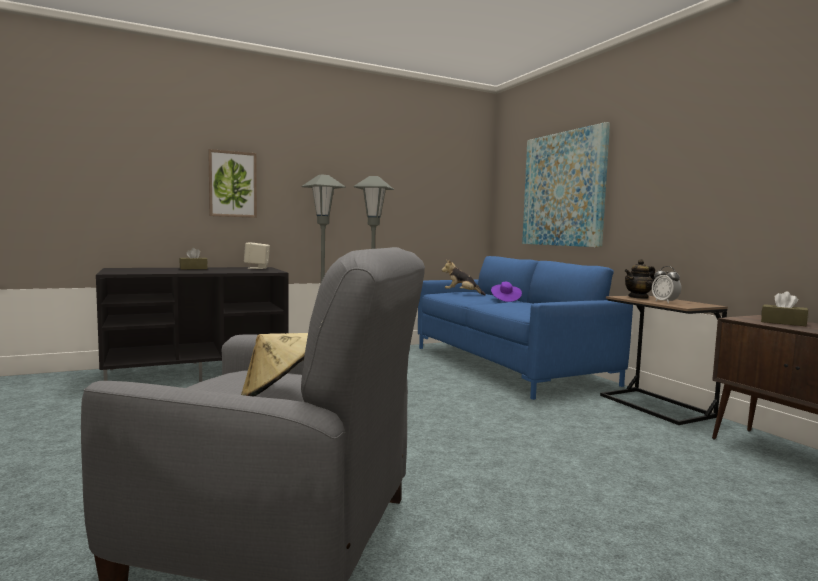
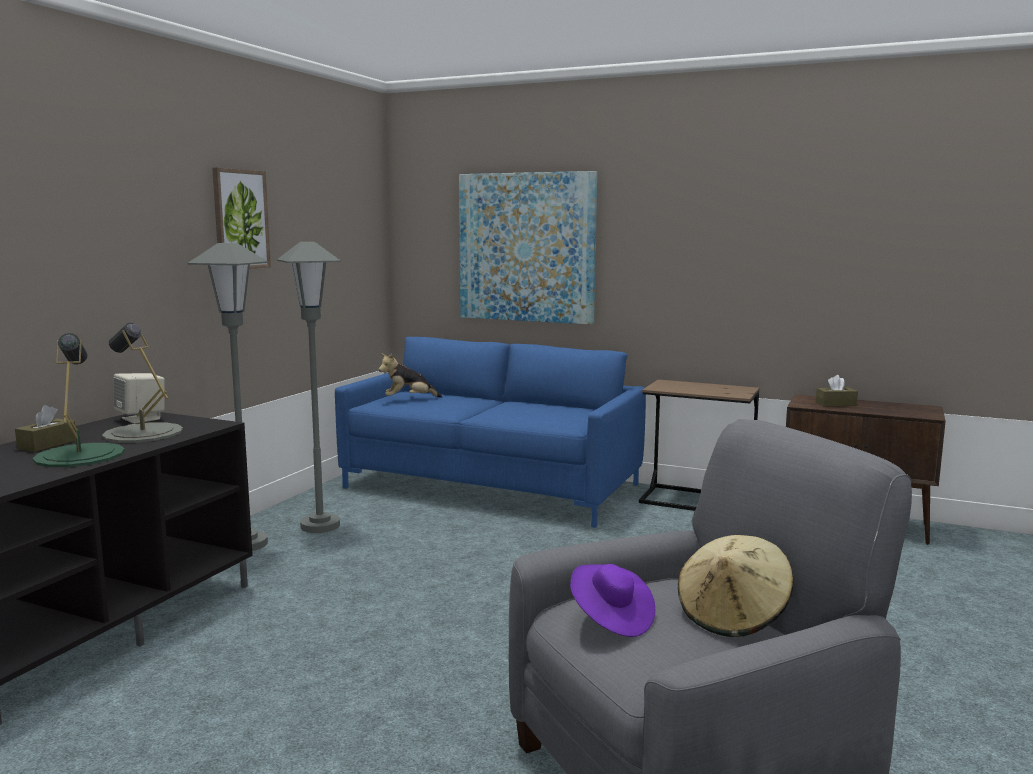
camera: 40 degrees left, 5 degrees up
picture [208,149,257,218] -> picture moved to [212,167,271,269]
purple hat [491,282,522,302] -> purple hat moved to [570,564,655,637]
teapot [625,259,655,299] -> none
alarm clock [652,266,681,303] -> none
none -> green table lamp [32,333,125,467]
none -> grey table lamp [102,323,183,443]

